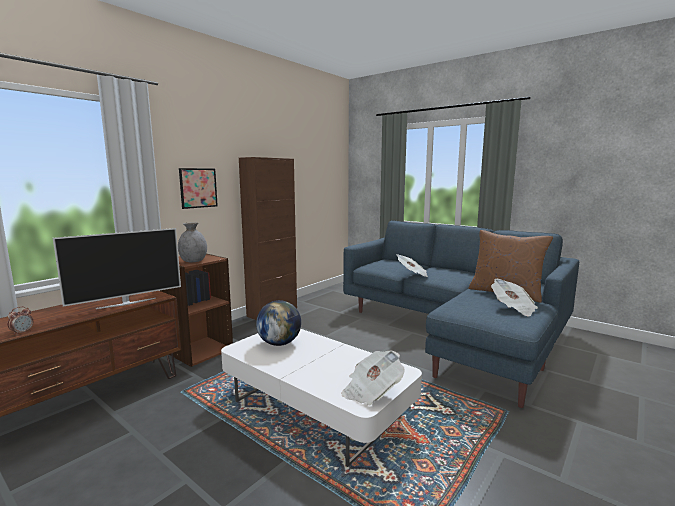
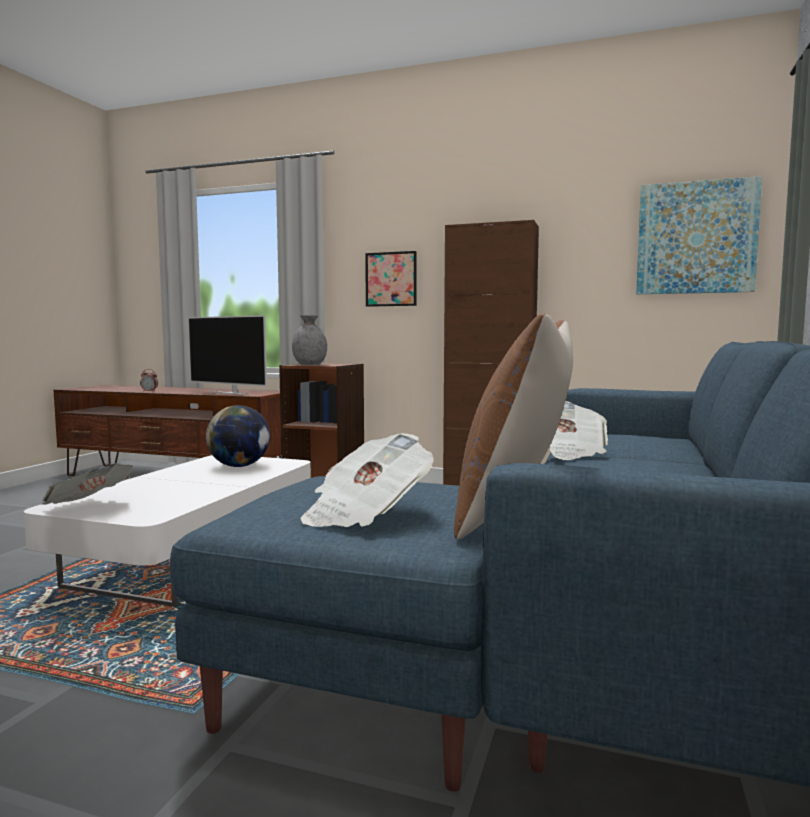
camera: 70 degrees right, 5 degrees down
none -> picture [636,176,762,294]

